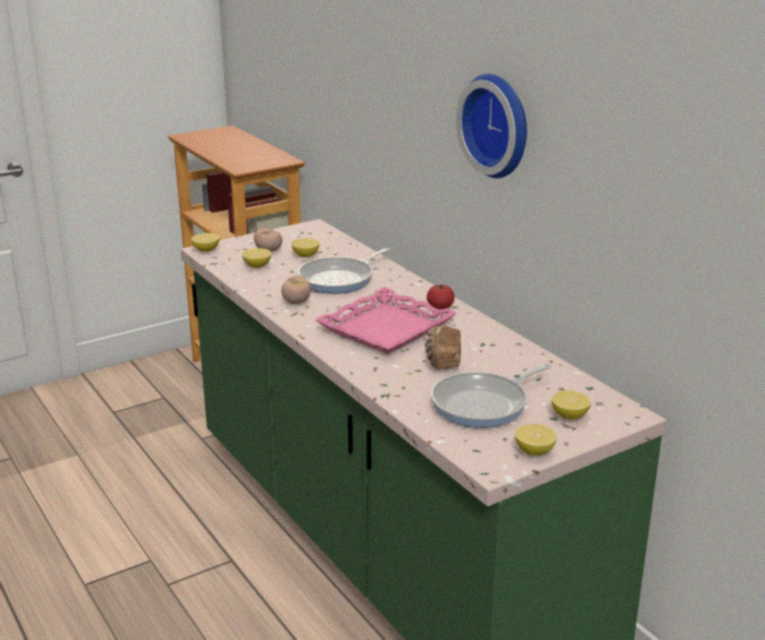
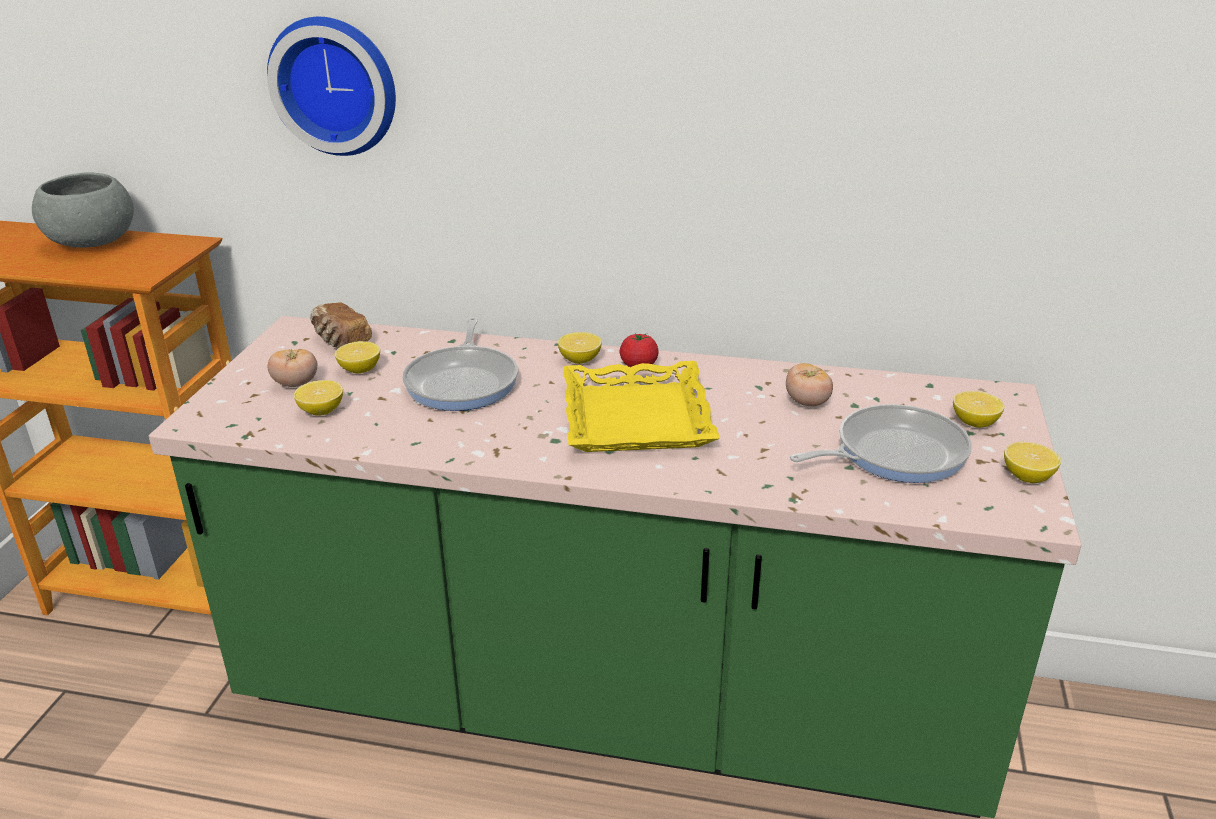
camera: 45 degrees left, 5 degrees up
lemon [191,233,219,252] -> lemon moved to [558,332,602,364]
tomato [281,276,311,304] -> tomato moved to [786,363,833,406]
pink tray [315,287,457,354] -> yellow tray [563,361,720,452]
bread [425,326,461,370] -> bread moved to [310,303,372,348]
frying pan [431,364,551,428] -> frying pan turned 120 degrees counterclockwise [790,404,972,483]
wall clock [456,74,527,178] -> wall clock moved to [267,17,396,156]
none -> grey bowl [32,173,134,248]

